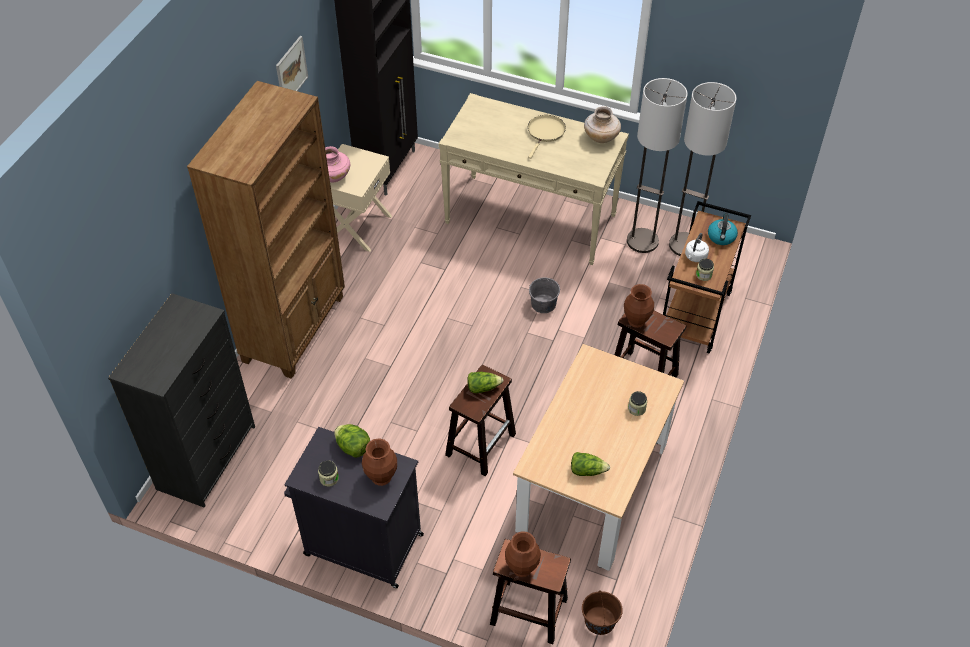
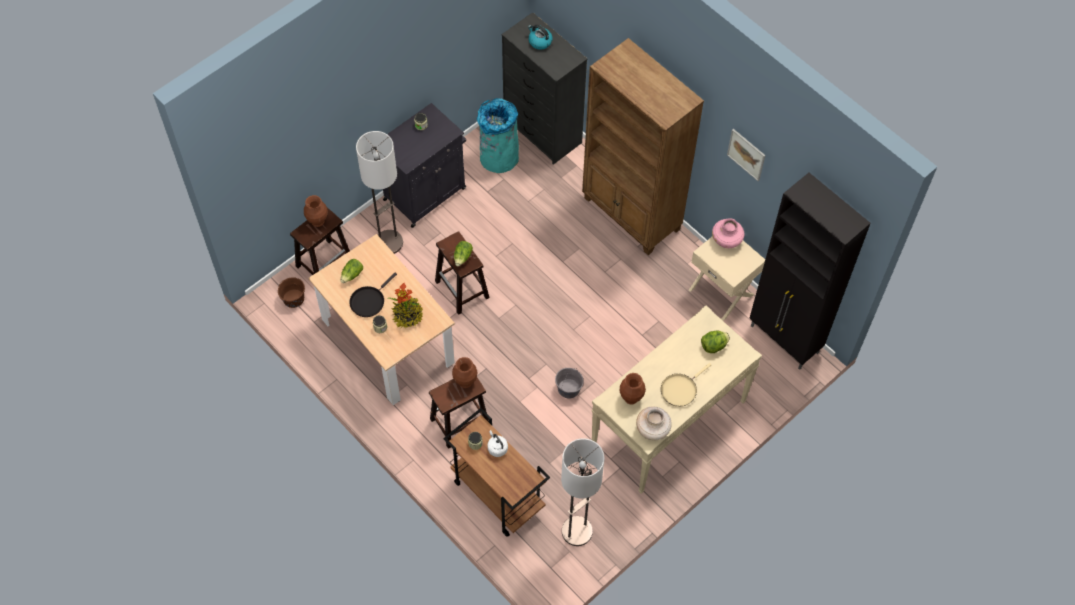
camera: 115 degrees right, 10 degrees up
lettuce [334,424,370,458] -> lettuce moved to [701,331,730,353]
brown vase [362,438,397,486] -> brown vase moved to [620,373,646,404]
beige frying pan [528,115,566,159] -> beige frying pan turned 90 degrees clockwise [661,363,712,407]
floor lamp [627,78,688,253] -> floor lamp moved to [356,131,403,254]
kettle [708,213,738,245] -> kettle moved to [528,25,552,50]
none -> black frying pan [349,272,397,317]
none -> potted plant [388,283,423,328]
none -> turquoise trash can [477,98,519,173]

